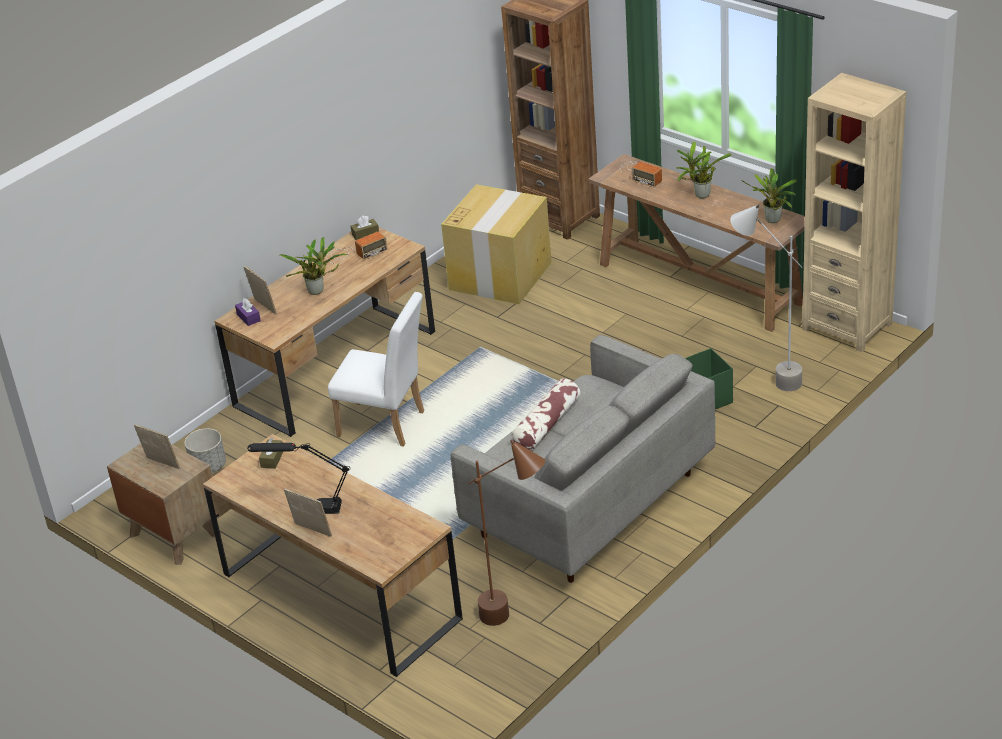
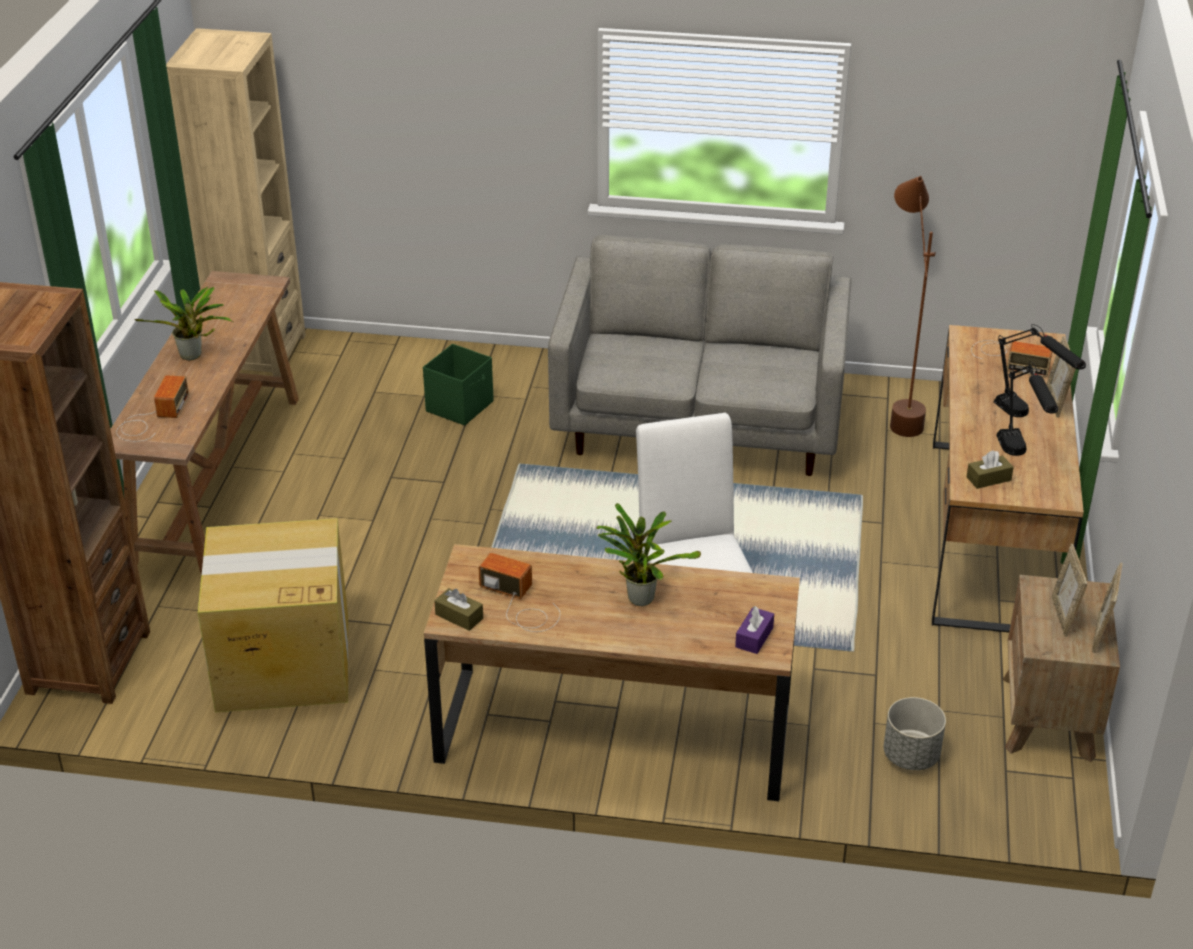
camera: 125 degrees left, 0 degrees up
picture frame [244,266,277,314] -> picture frame moved to [1092,563,1123,653]
pillow [511,378,580,450] -> none
grey floor lamp [730,204,802,391] -> none
potted plant [743,168,797,223] -> none
none -> radio [971,340,1052,377]
none -> black table lamp [996,361,1058,456]

